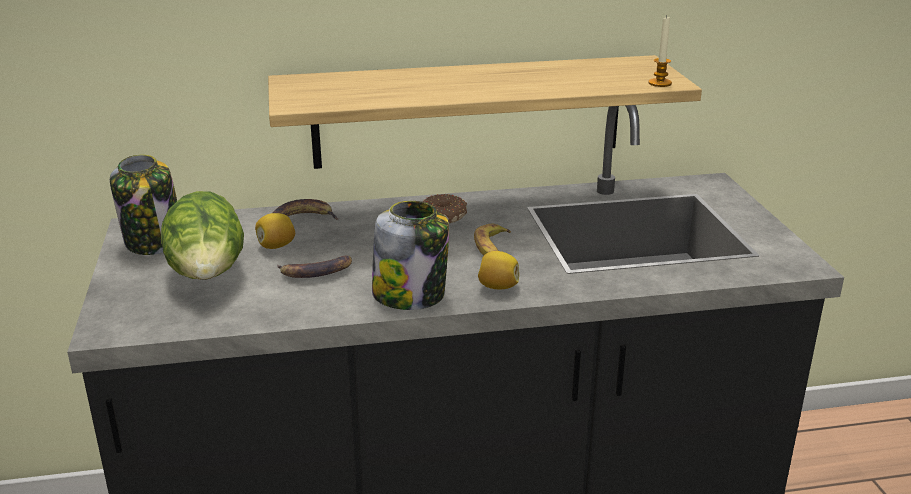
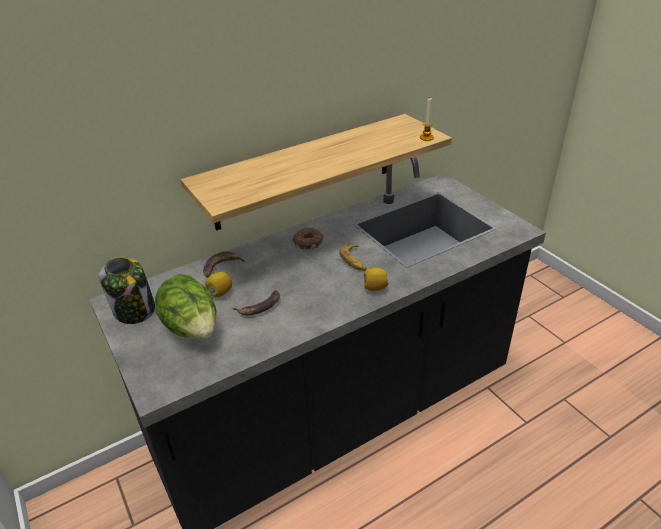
camera: 20 degrees left, 10 degrees up
jar [372,201,449,310] -> none

